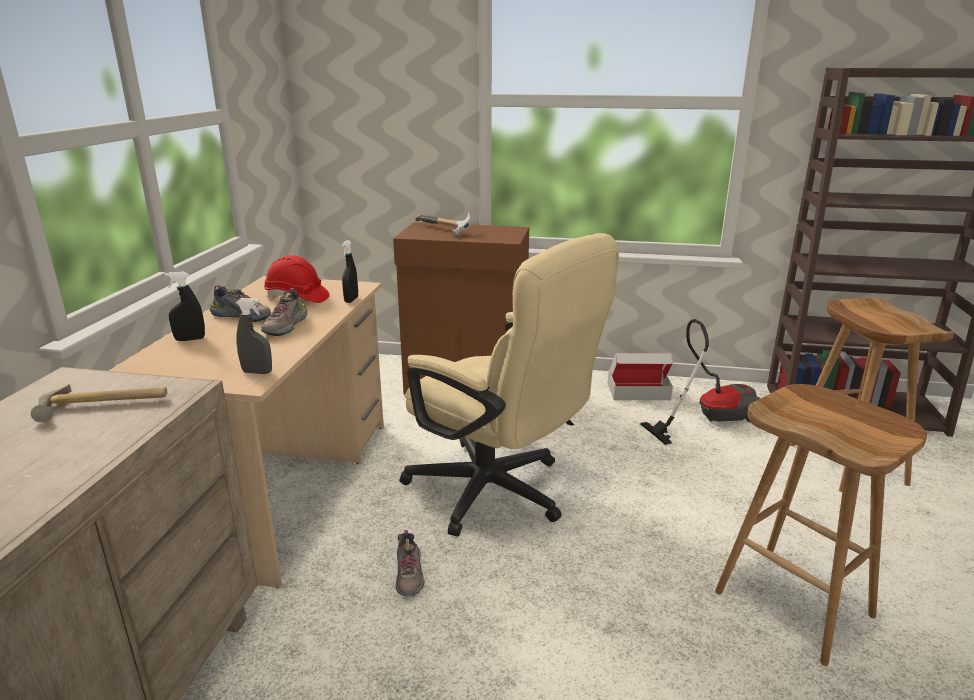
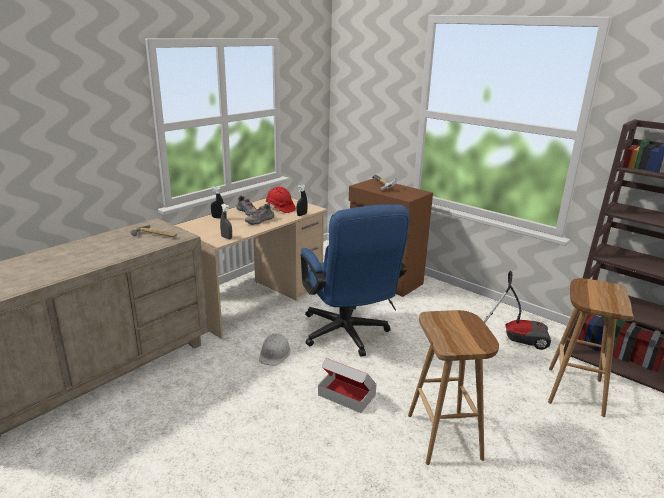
camera: 30 degrees right, 0 degrees up
shoe [395,530,425,596] -> white hard hat [259,333,291,366]
beige office chair [400,233,619,537] -> blue office chair [301,204,410,357]
cardboard box [608,353,673,400] -> cardboard box moved to [318,358,377,413]

